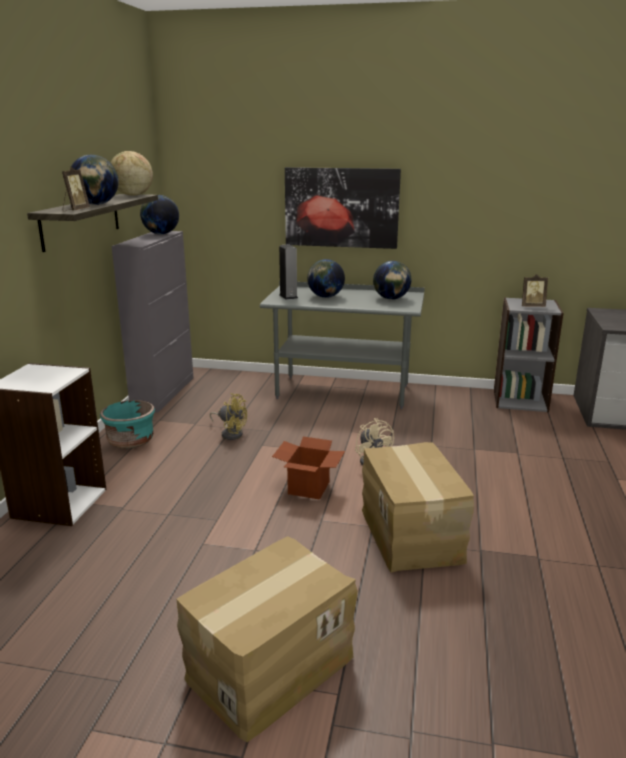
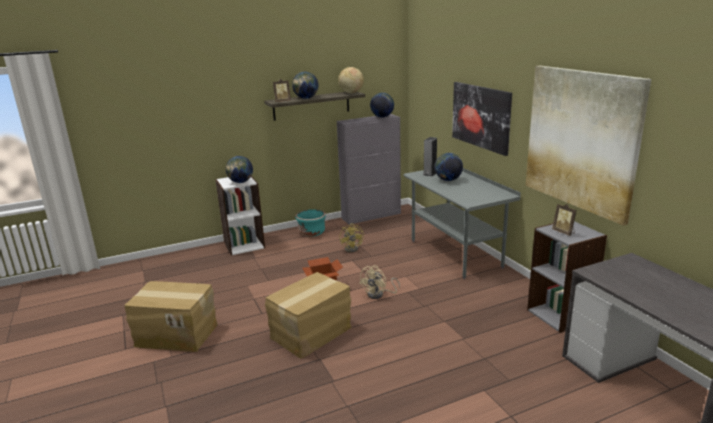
camera: 55 degrees right, 0 degrees up
globe [373,261,411,300] -> globe moved to [226,156,253,183]
none -> picture [526,66,651,225]

